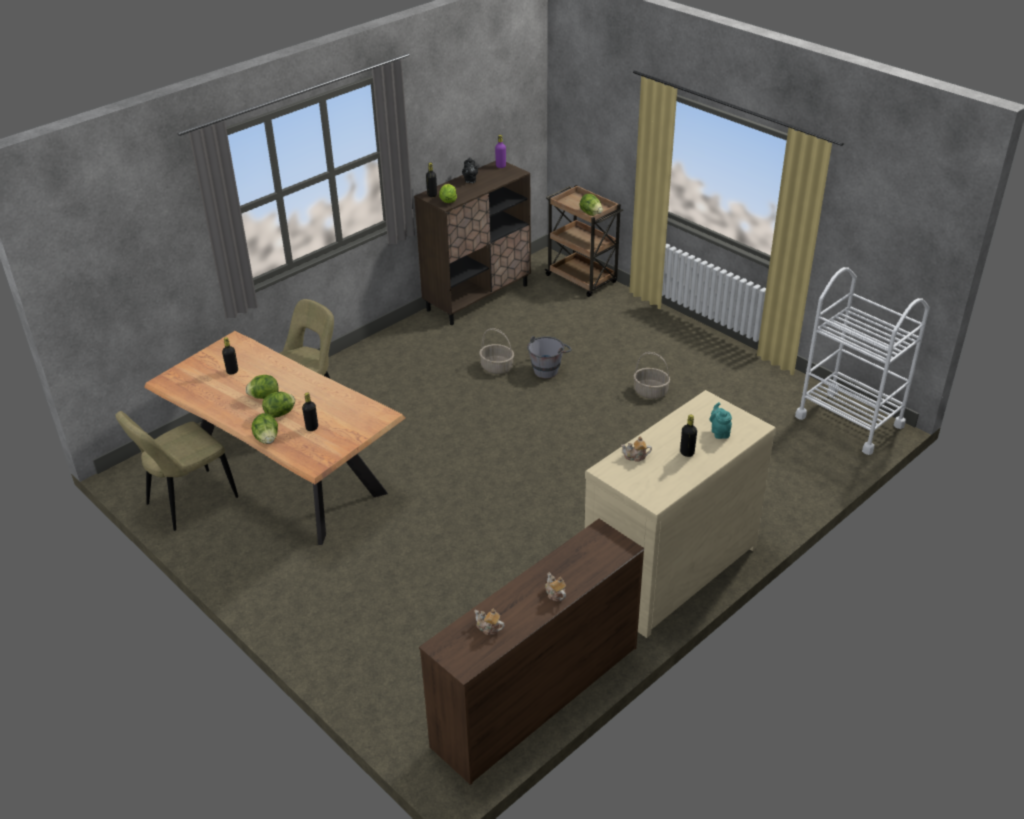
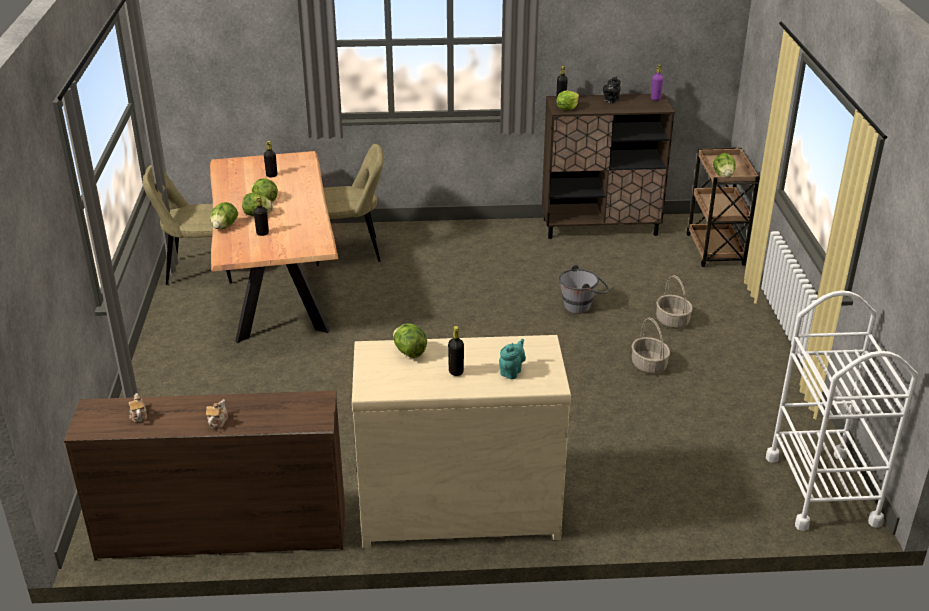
camera: 40 degrees right, 5 degrees down
basket [479,328,514,374] -> basket moved to [656,275,693,329]
teapot [621,436,652,462] -> lettuce [393,323,427,358]

